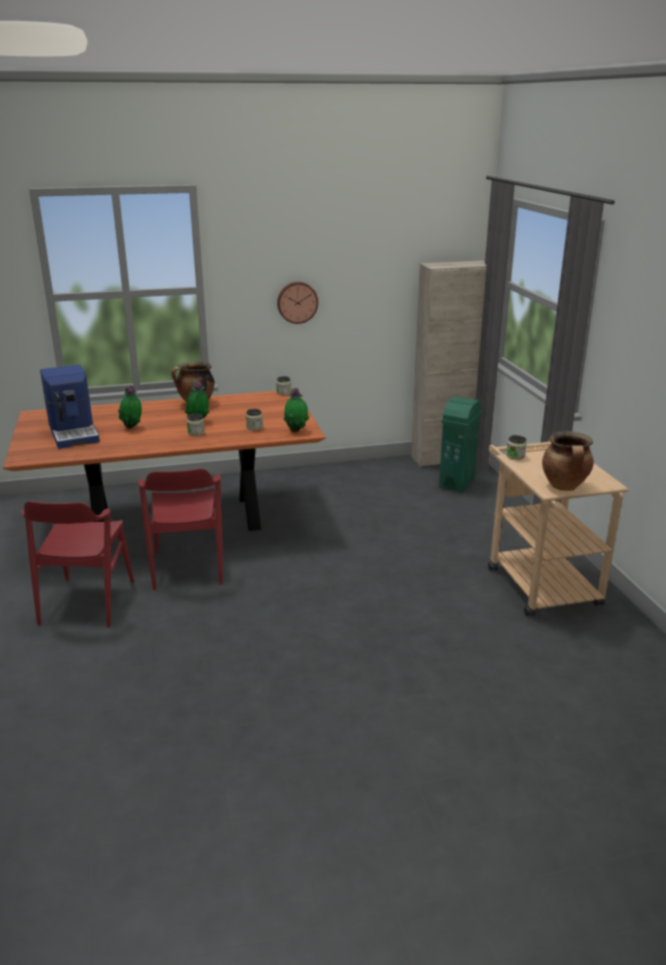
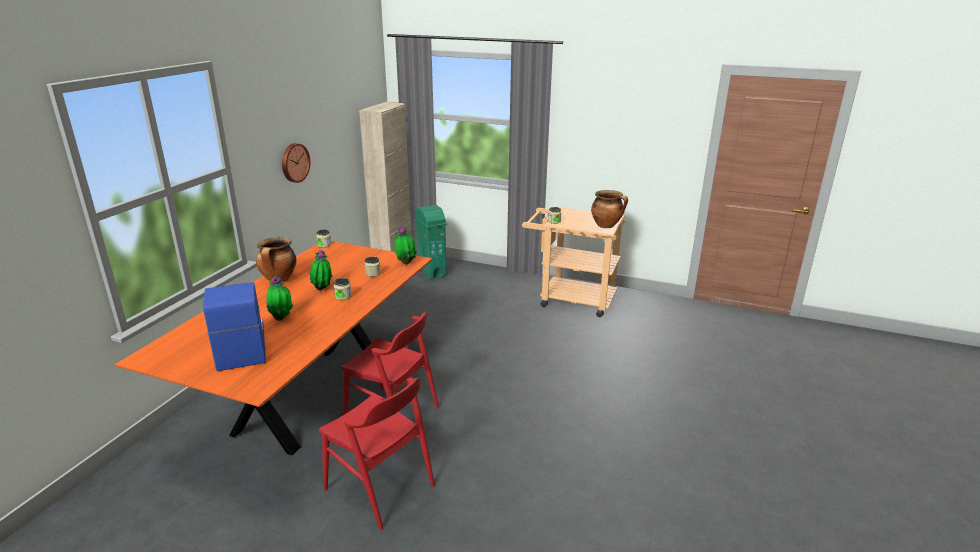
camera: 55 degrees left, 0 degrees up
coffee machine [40,365,100,449] -> coffee machine turned 120 degrees counterclockwise [203,282,266,371]

